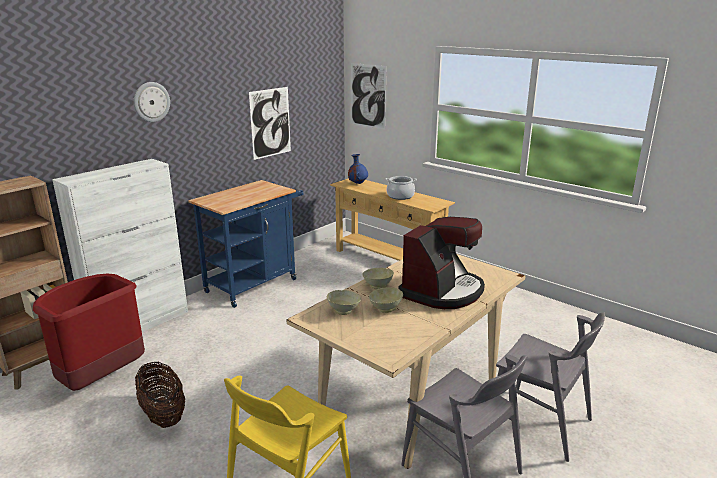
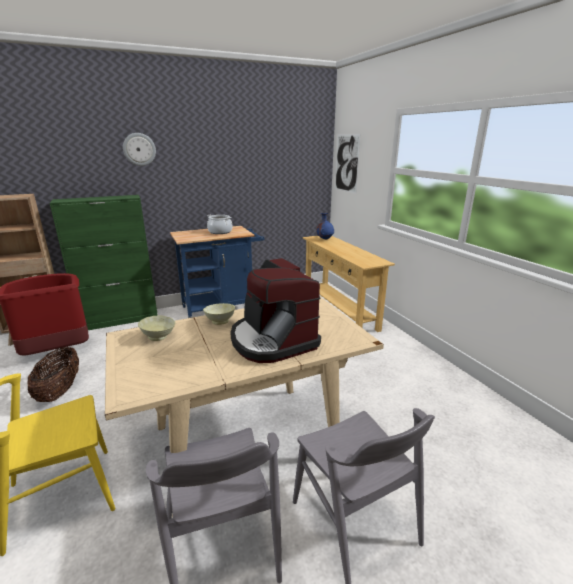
camera: 25 degrees right, 0 degrees up
white cabinet [52,159,188,332] -> green cabinet [50,195,158,330]
picture [249,87,291,160] -> none
beige bowl [369,287,403,313] -> none
cooking pot [386,176,417,200] -> cooking pot moved to [207,215,232,234]
coffee machine [399,217,485,309] -> coffee machine turned 90 degrees clockwise [230,258,321,363]

